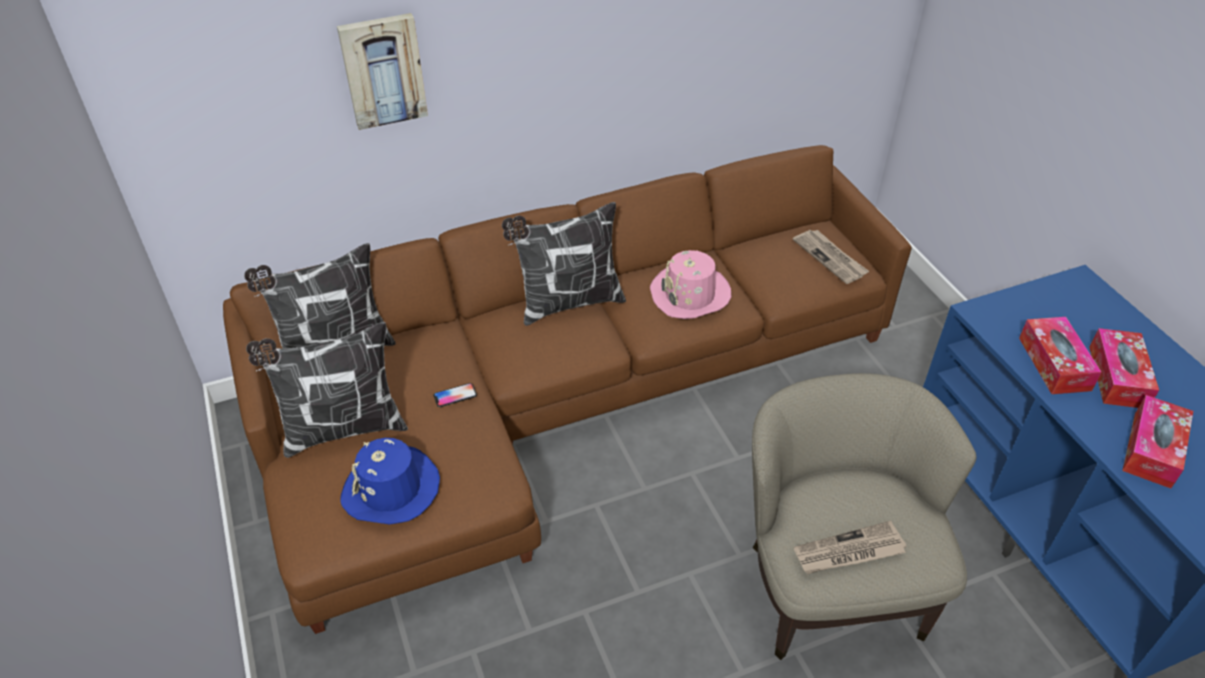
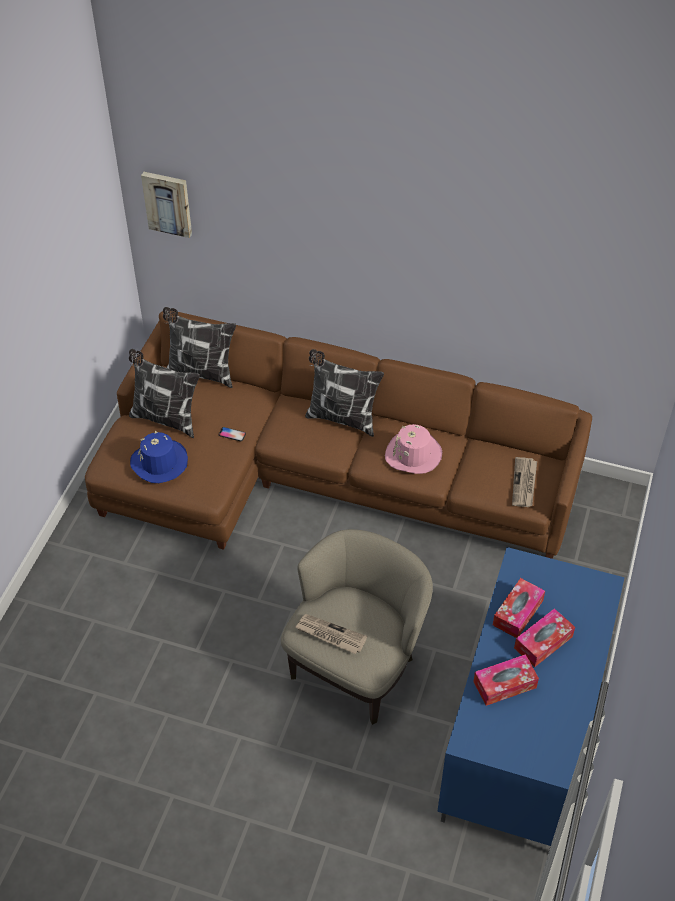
camera: 40 degrees right, 5 degrees up
picture [337,13,428,130] -> picture moved to [141,172,192,238]

